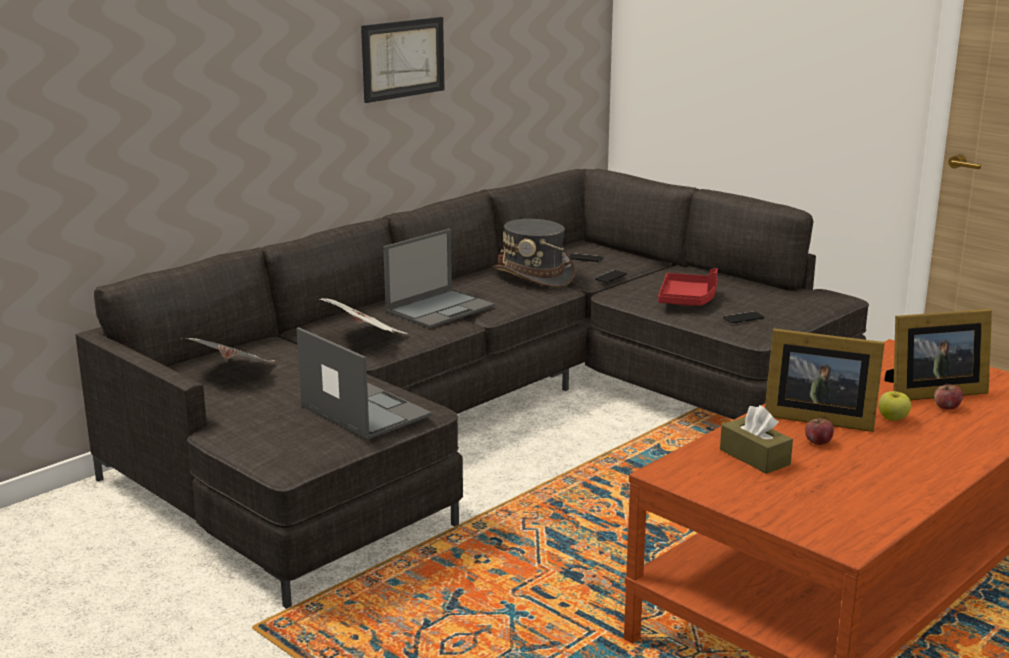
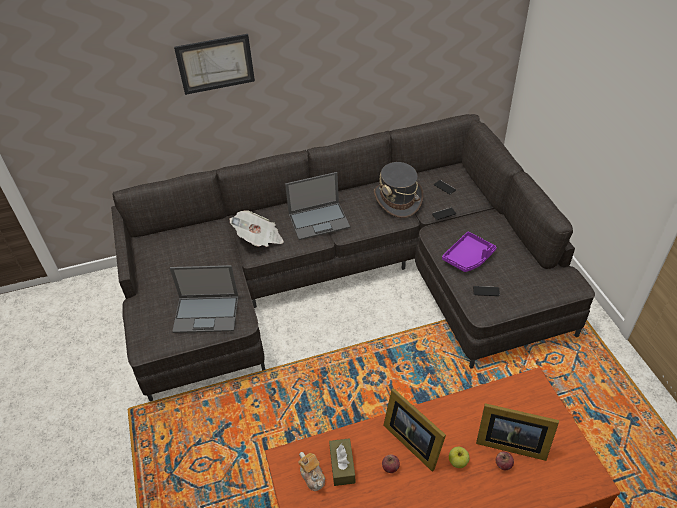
camera: 30 degrees right, 25 degrees up
newspaper [181,338,273,362] -> none
laptop [297,327,432,440] -> laptop turned 105 degrees clockwise [170,265,238,333]
picture [361,17,444,103] -> picture moved to [174,34,255,95]
red tray [658,268,718,306] -> purple tray [442,232,497,272]
none -> teapot [298,452,325,491]

